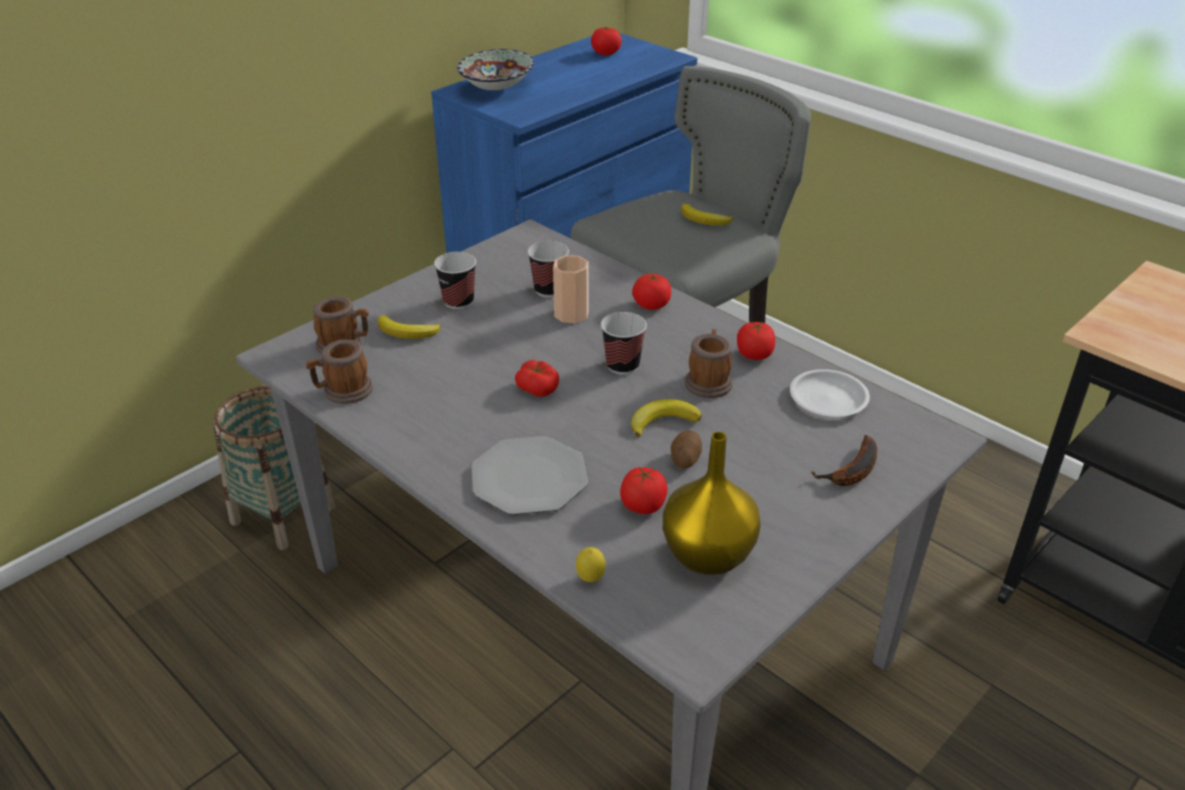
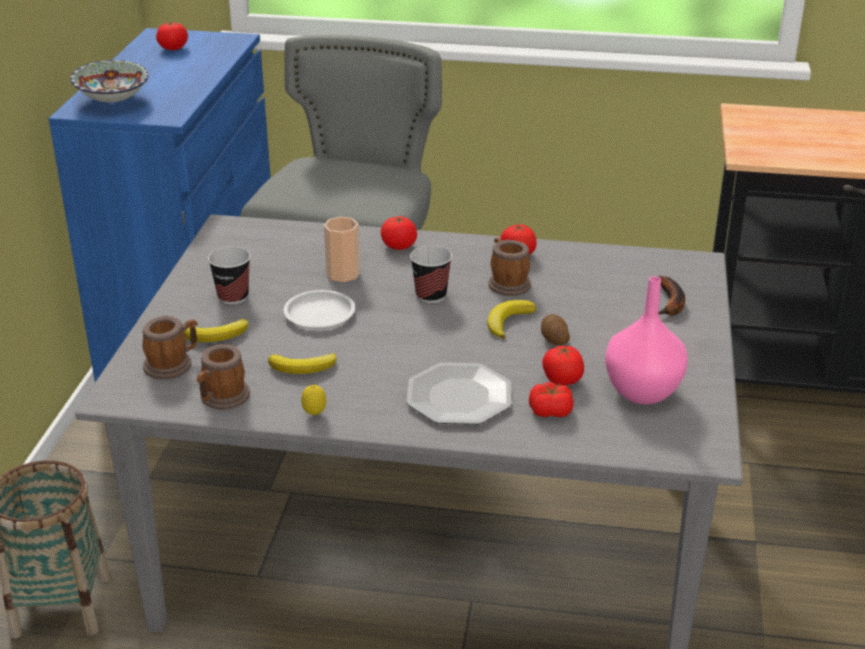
camera: 35 degrees left, 5 degrees down
tomato [515,360,559,397] -> tomato moved to [529,382,574,417]
cup [528,241,569,298] -> none
lemon [576,547,605,582] -> lemon moved to [301,385,326,415]
yellow vase [663,432,761,575] -> pink vase [605,276,688,404]
banana [681,204,733,225] -> banana moved to [268,353,336,374]
white plate [790,369,870,417] -> white plate moved to [284,290,355,328]

